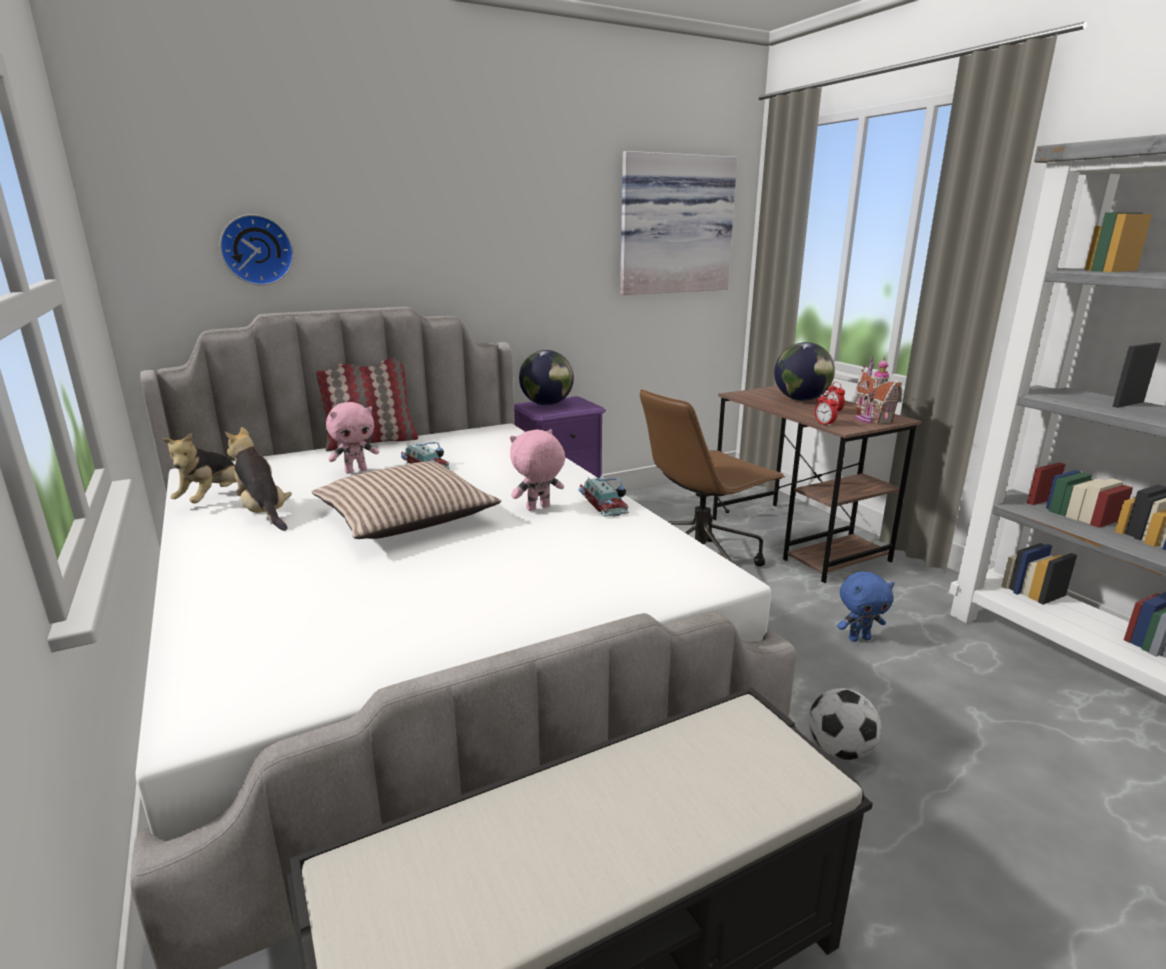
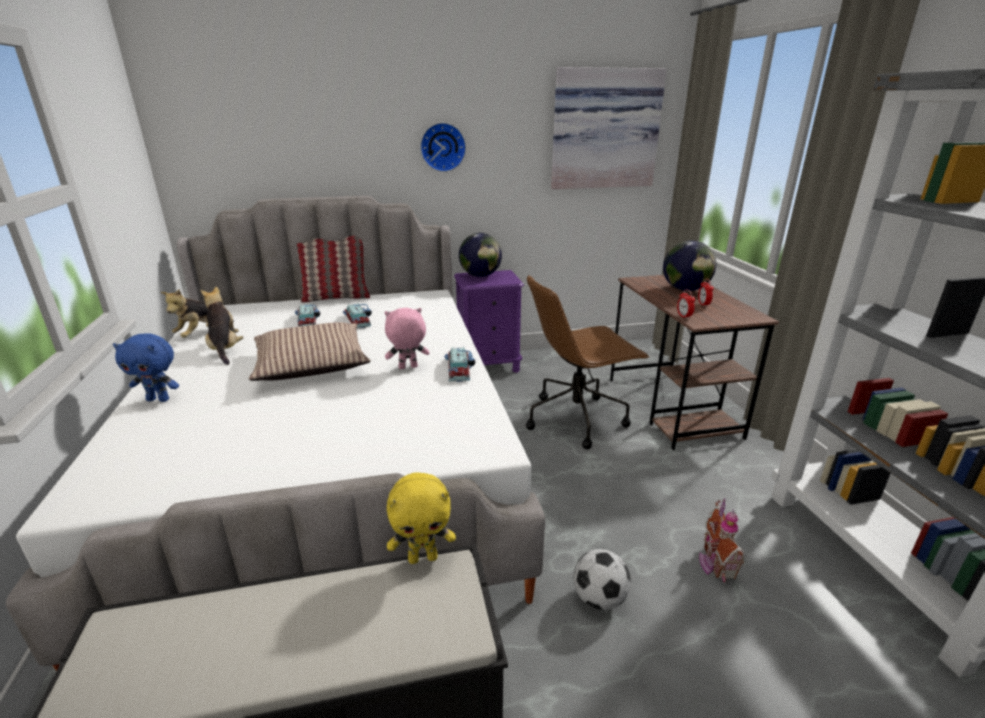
camera: 15 degrees right, 5 degrees up
wall clock [220,214,294,285] -> wall clock moved to [420,122,466,172]
pink plush toy [326,402,379,474] -> toy car [294,303,320,327]
blue plush toy [837,571,895,642] -> blue plush toy moved to [113,333,179,402]
toy house [855,356,902,424] -> toy house moved to [699,498,746,582]
none -> yellow plush toy [387,472,456,564]

